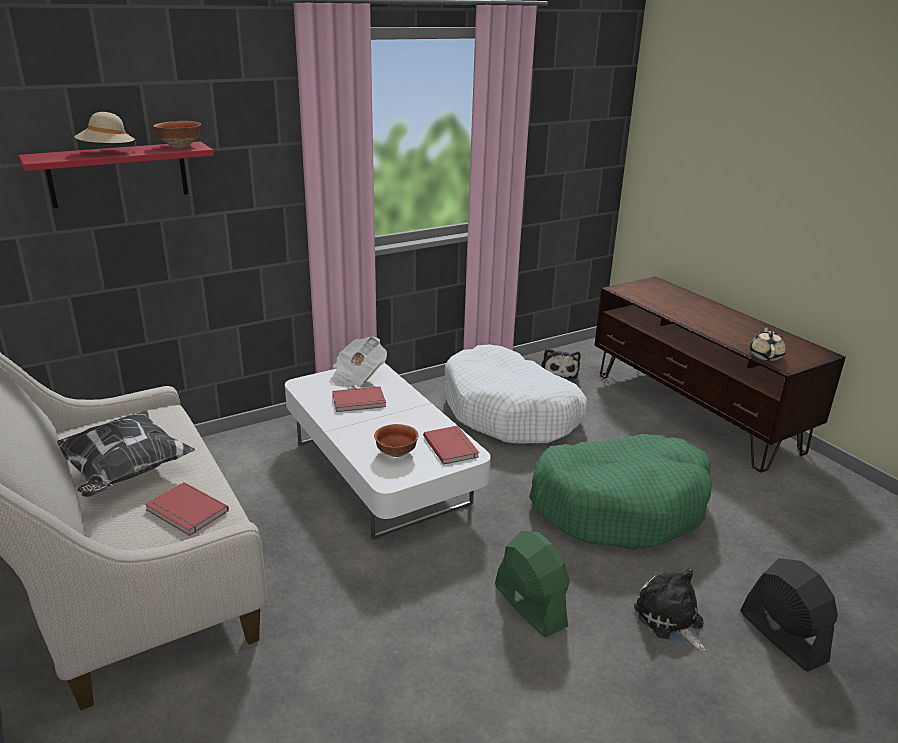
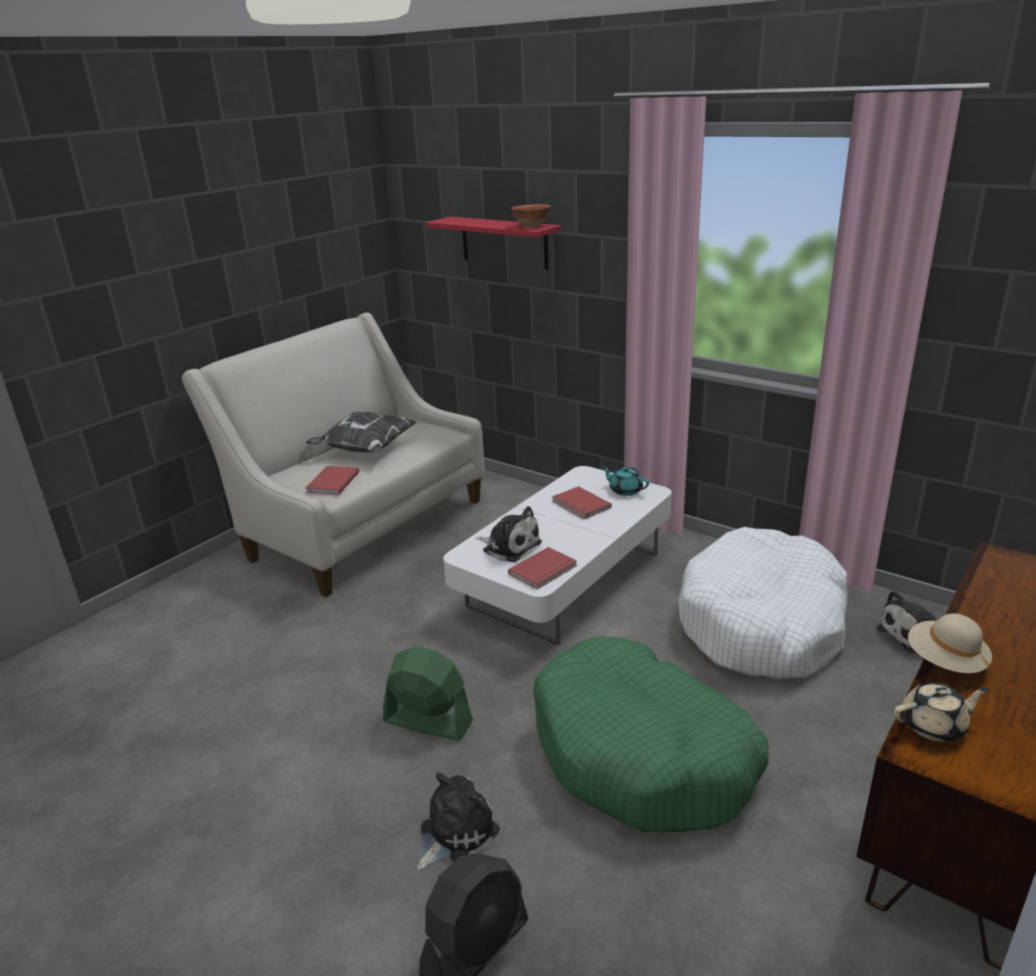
camera: 70 degrees right, 0 degrees up
beige hat [75,112,137,151] -> beige hat moved to [908,613,992,680]
newspaper [329,336,387,387] -> turquoise teapot [601,466,649,496]
bowl [374,424,419,457] -> plush toy [476,506,542,562]
green fan [495,531,570,637] -> green fan turned 105 degrees counterclockwise [383,646,473,741]

